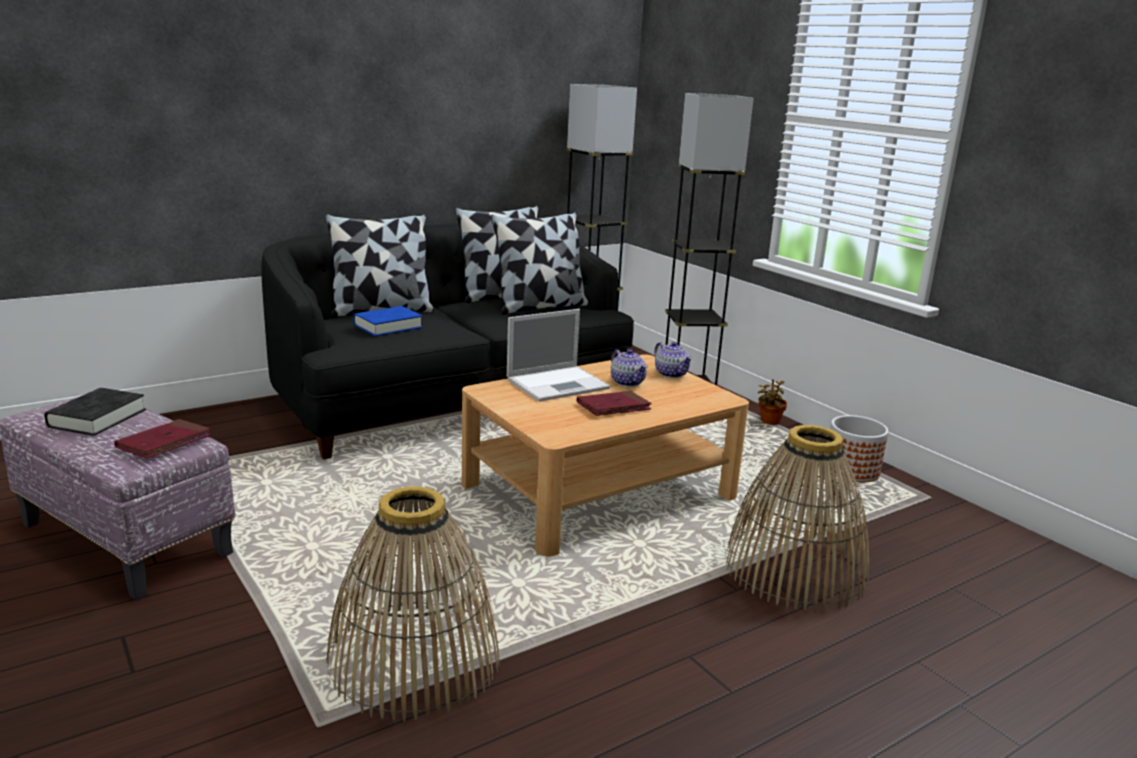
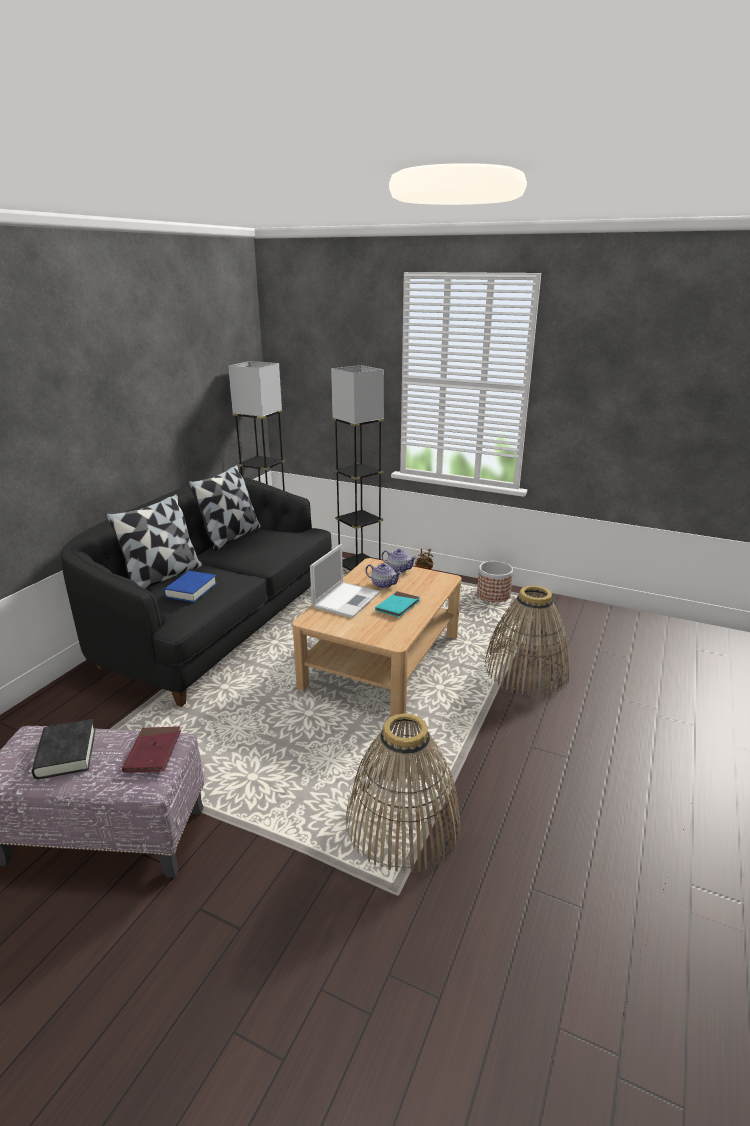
camera: 30 degrees left, 5 degrees up
pillow [491,212,589,315] -> none
red book [577,390,652,416] -> turquoise book [375,591,420,617]

